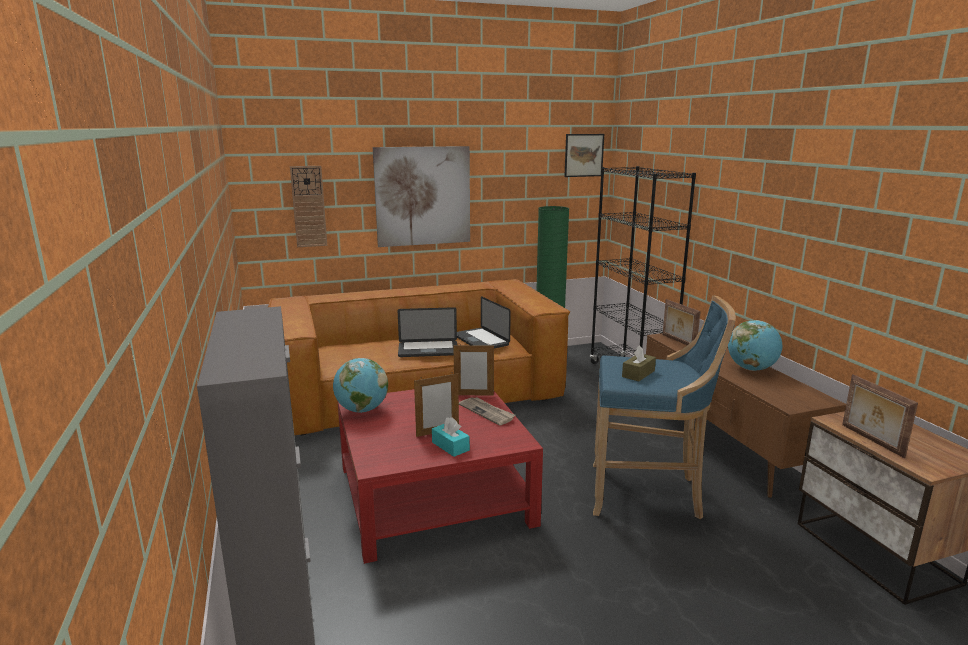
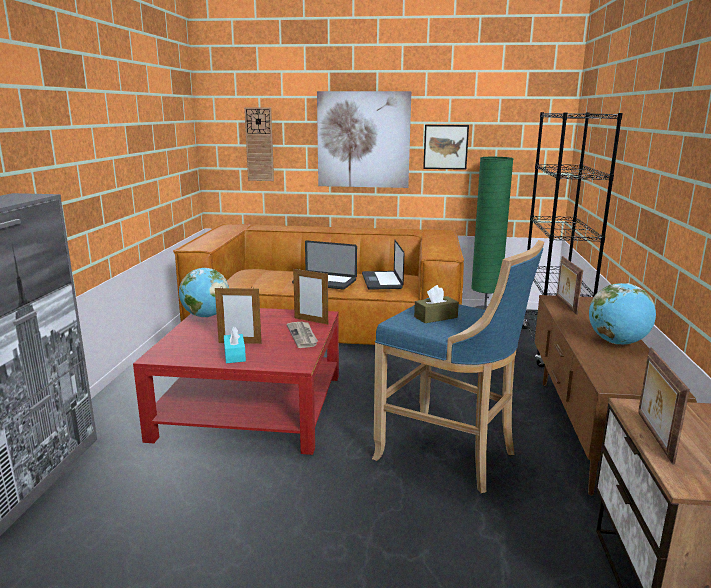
camera: 25 degrees right, 0 degrees up
picture [564,134,604,177] -> picture moved to [423,125,469,170]

